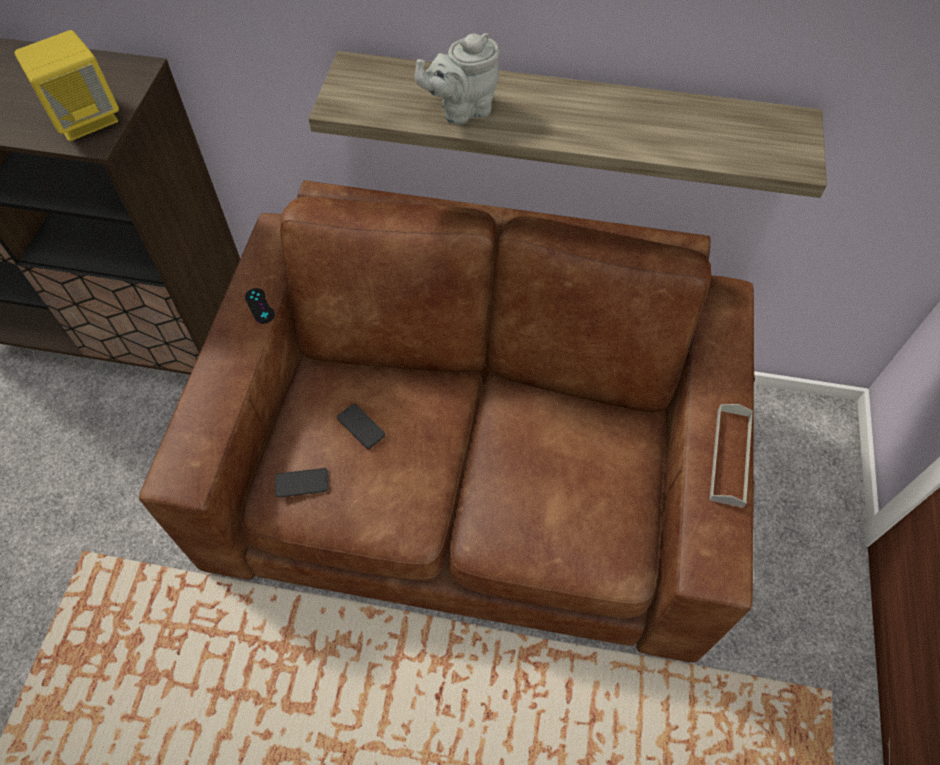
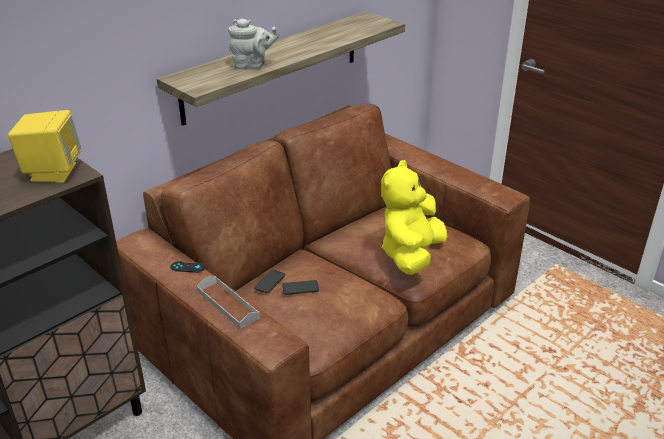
camera: 55 degrees left, 25 degrees down
phone [275,468,329,497] -> phone moved to [254,269,285,293]
grey teapot [415,33,499,124] -> grey teapot turned 105 degrees counterclockwise [228,18,279,69]
grey tray [709,404,753,508] -> grey tray moved to [197,276,260,329]
none -> yellow plush toy [381,160,447,275]

